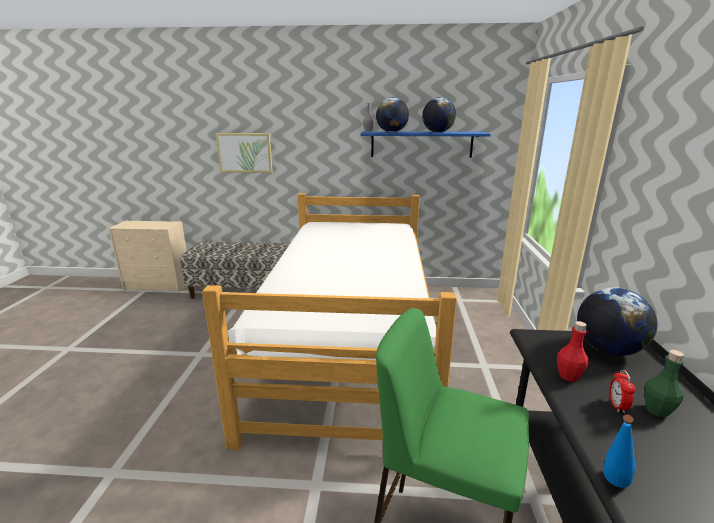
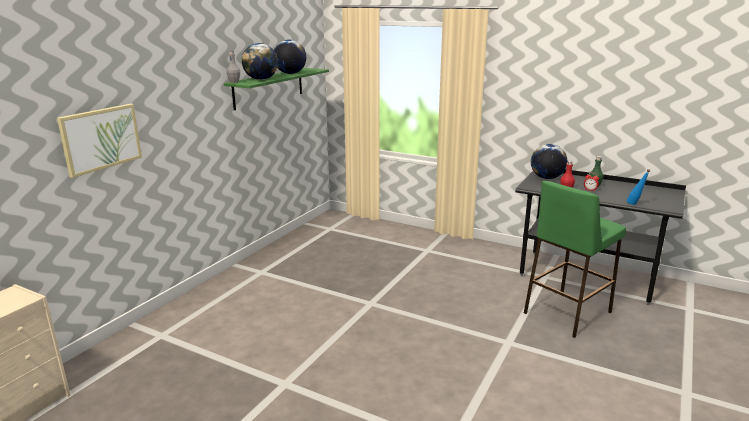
camera: 65 degrees left, 0 degrees up
bench [180,241,289,299] -> none
bed [202,193,457,450] -> none
blue shelf [361,131,491,158] -> green shelf [224,68,329,110]

